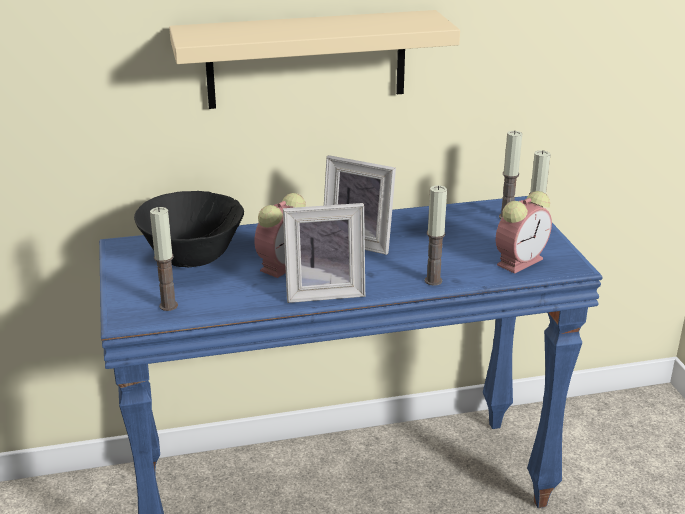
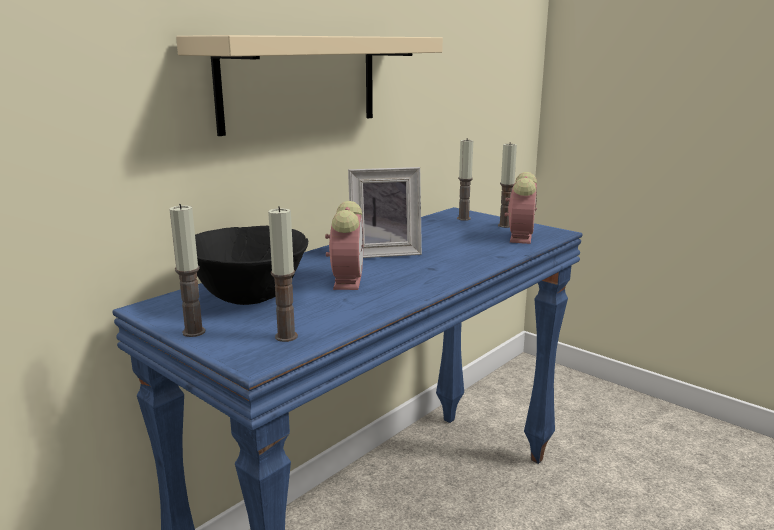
camera: 35 degrees left, 10 degrees down
picture frame [283,203,365,303] -> none
candle [425,185,447,286] -> candle moved to [169,204,206,337]

